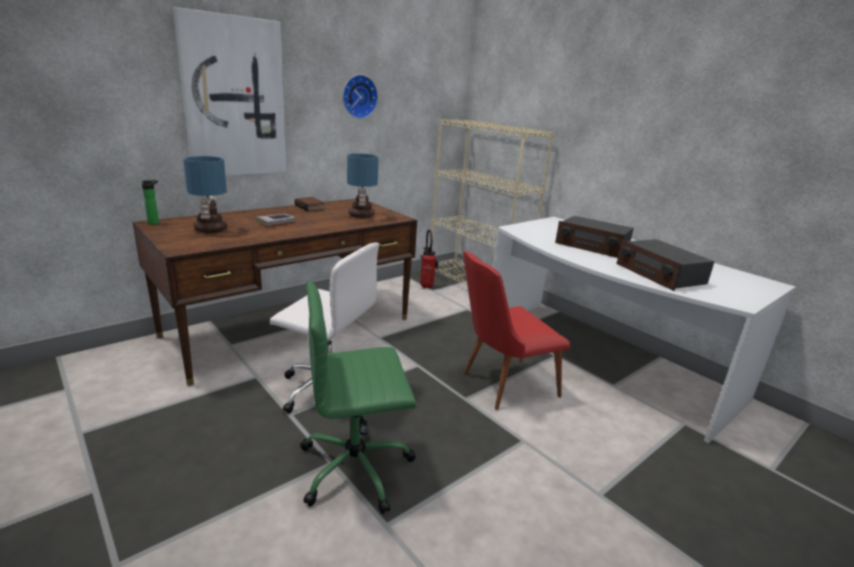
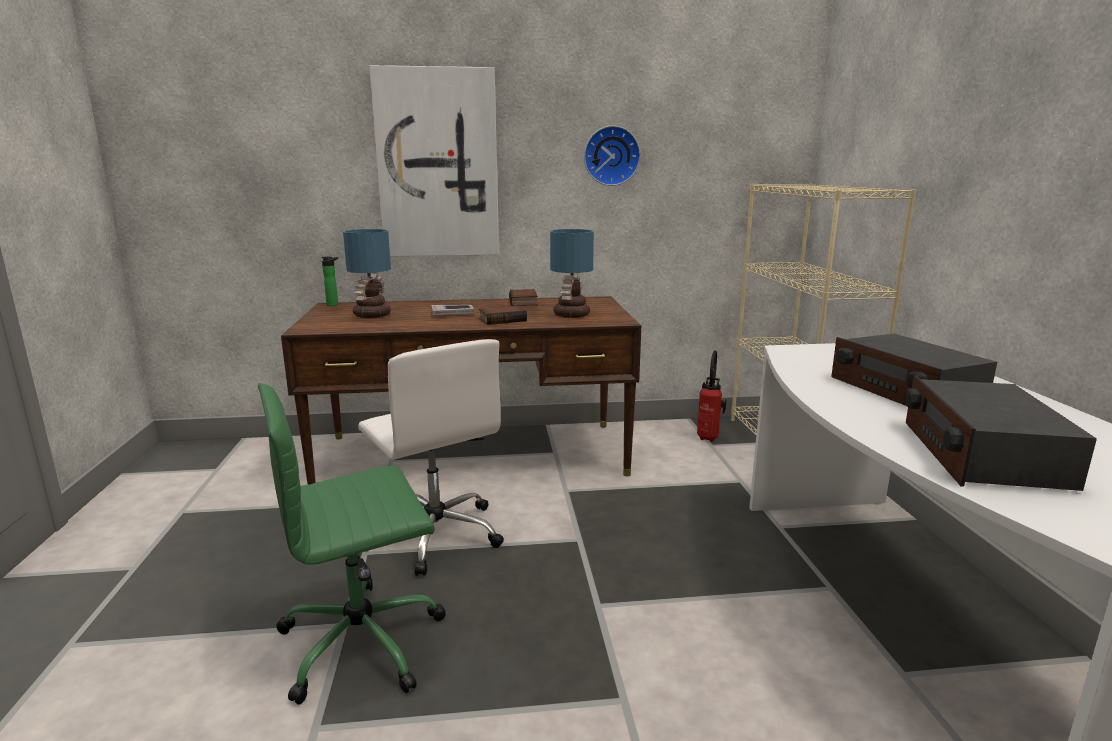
camera: 35 degrees right, 5 degrees down
green office chair [300,281,416,514] -> green office chair turned 45 degrees counterclockwise [258,383,446,705]
red chair [463,251,570,410] -> none
none -> book [479,305,527,325]

